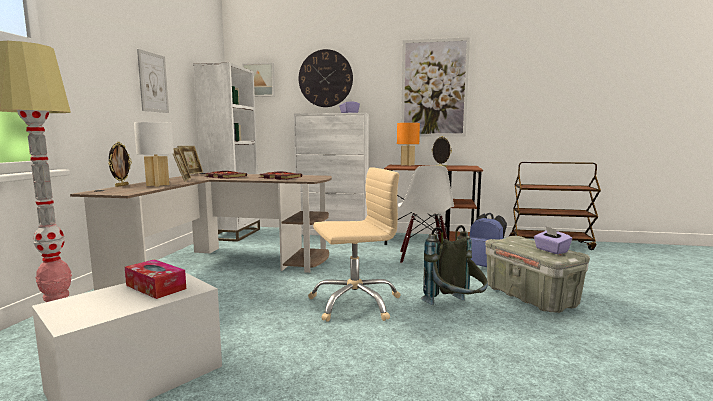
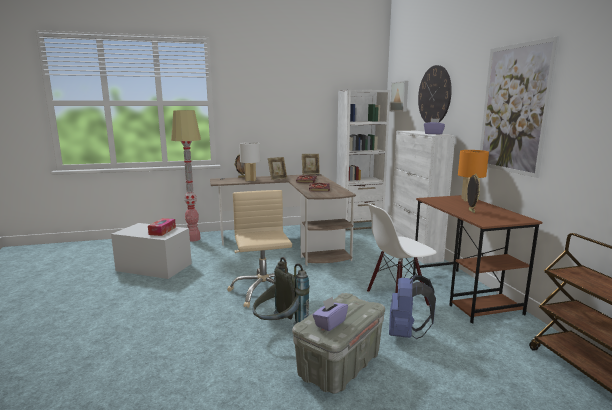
camera: 65 degrees right, 5 degrees up
picture [137,49,169,113] -> none
beige office chair [308,167,401,322] -> beige office chair turned 150 degrees counterclockwise [227,190,292,308]

